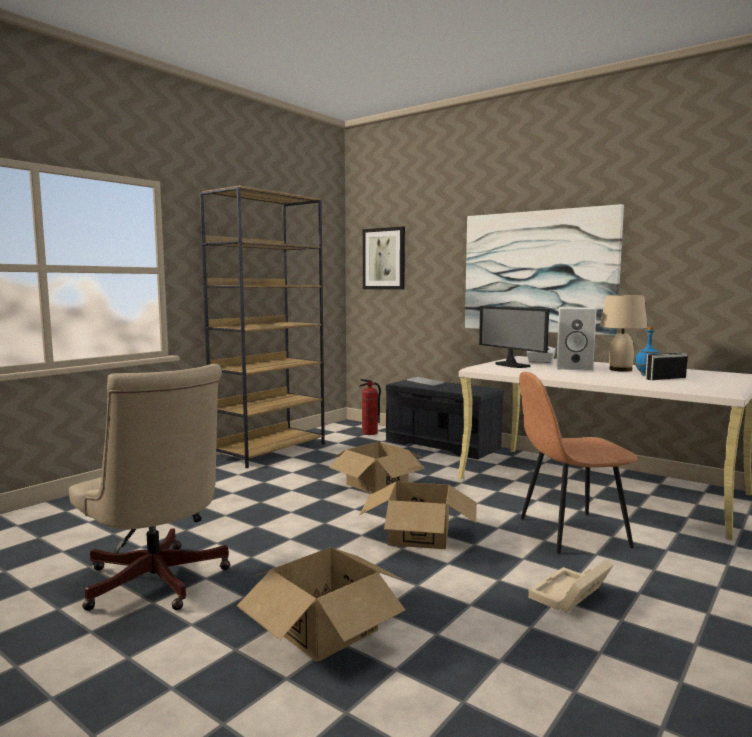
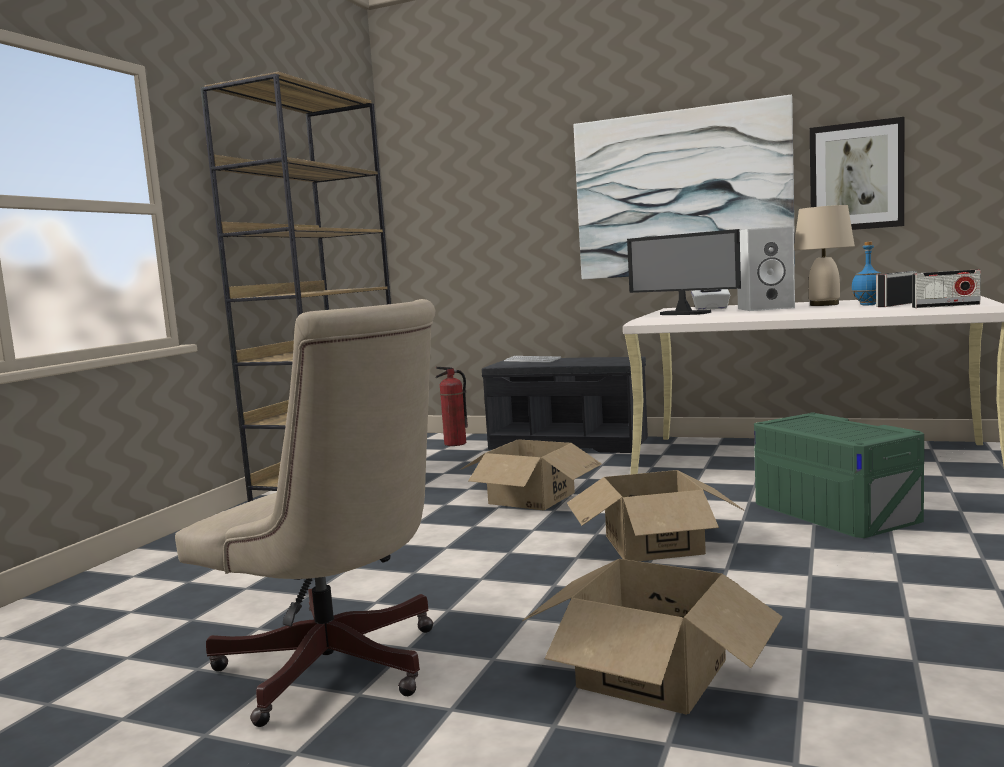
camera: 15 degrees left, 0 degrees up
picture [363,227,405,290] -> picture moved to [810,117,904,230]
brown chair [519,372,637,554] -> green storage box [754,413,924,538]
beige storage box [528,559,613,613] -> none
none -> radio [912,270,981,308]

